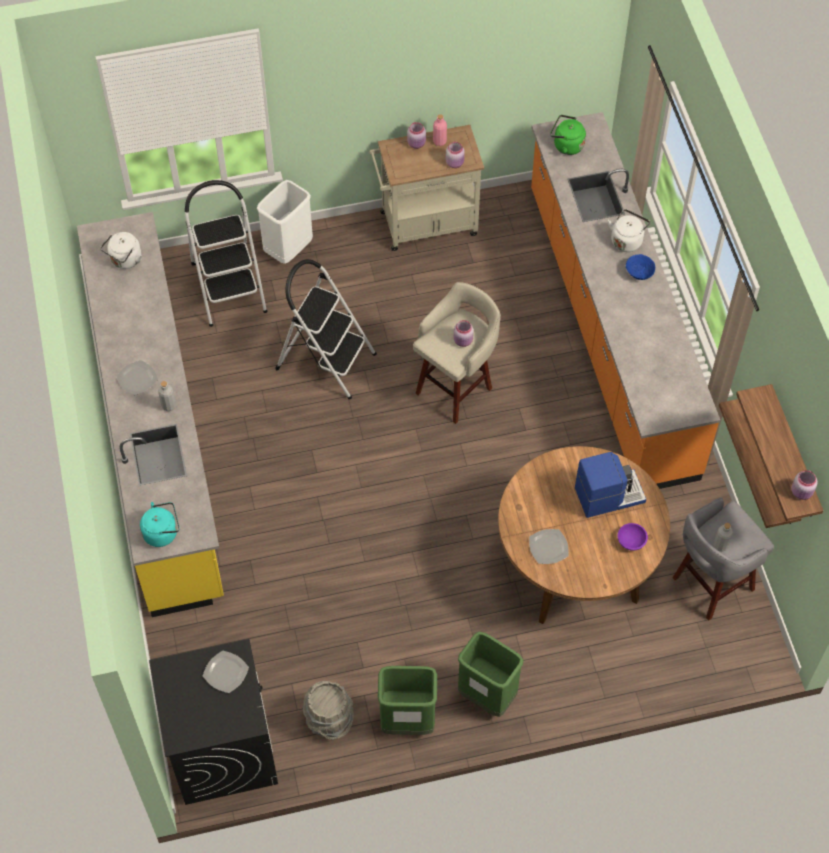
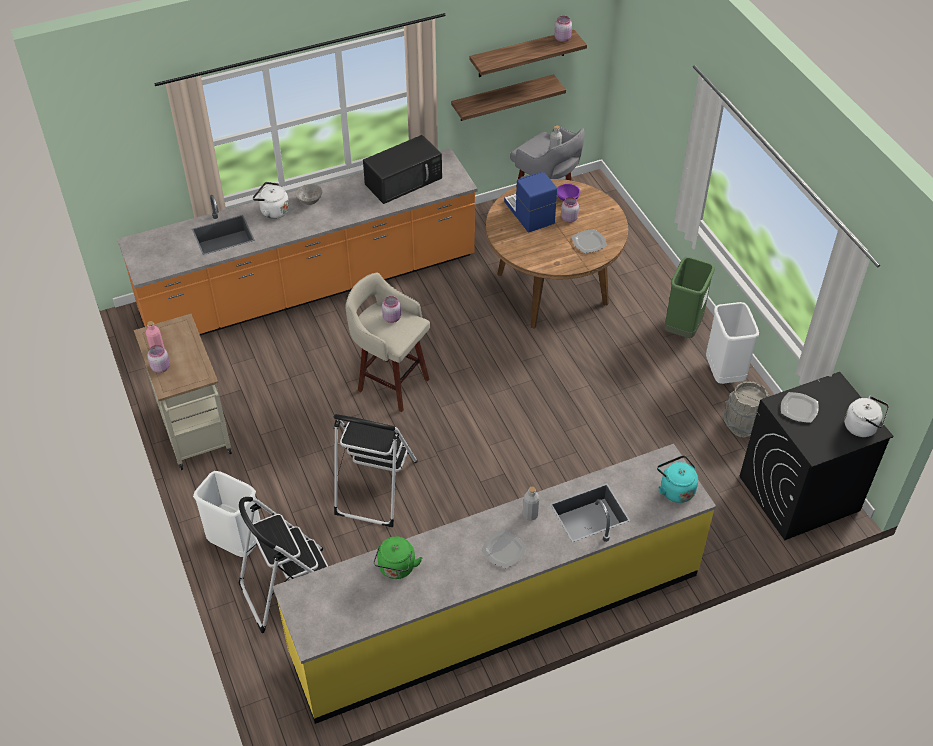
camera: 100 degrees left, 10 degrees down
white kettle [100,232,142,269] -> white kettle moved to [844,396,889,437]
green trash can [378,666,437,735] -> white trash can [706,302,759,384]
pink jar [446,142,465,168] -> pink jar moved to [561,197,579,223]
green kettle [550,115,586,155] -> green kettle moved to [373,536,422,579]
blue bowl [626,254,655,280] -> grey bowl [296,184,323,205]
none -> black microwave [363,135,442,204]

